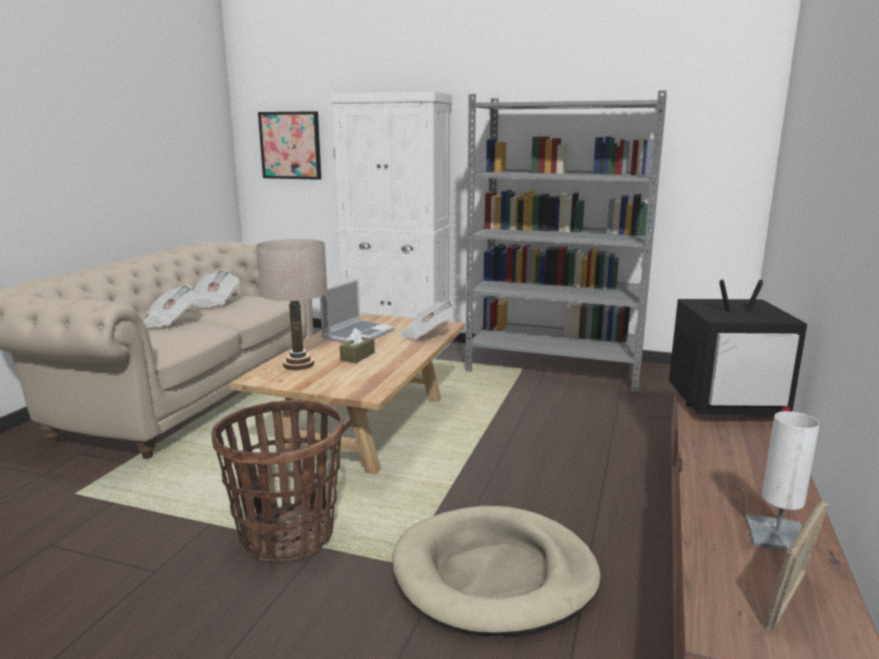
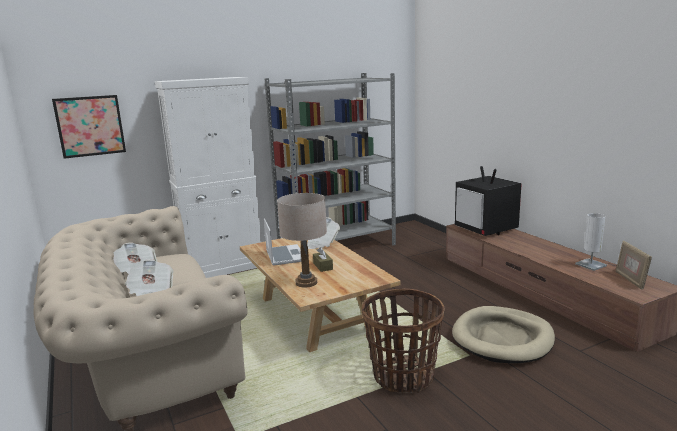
camera: 45 degrees left, 0 degrees up
television [669,279,807,416] -> television turned 105 degrees clockwise [455,166,522,236]

